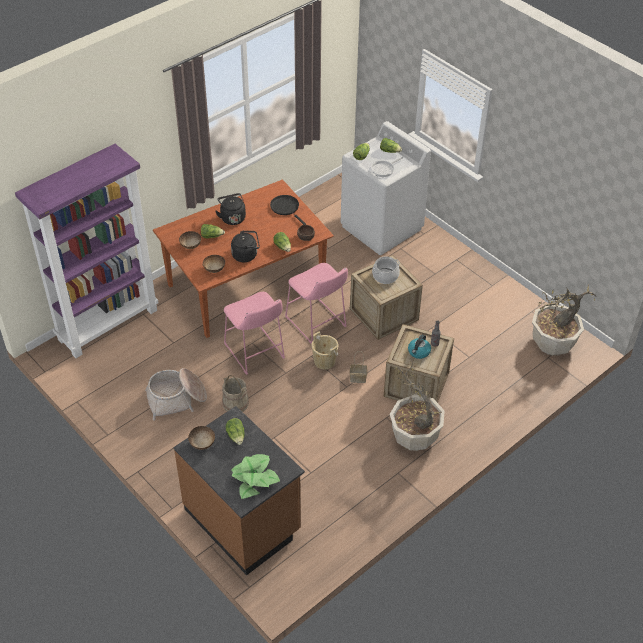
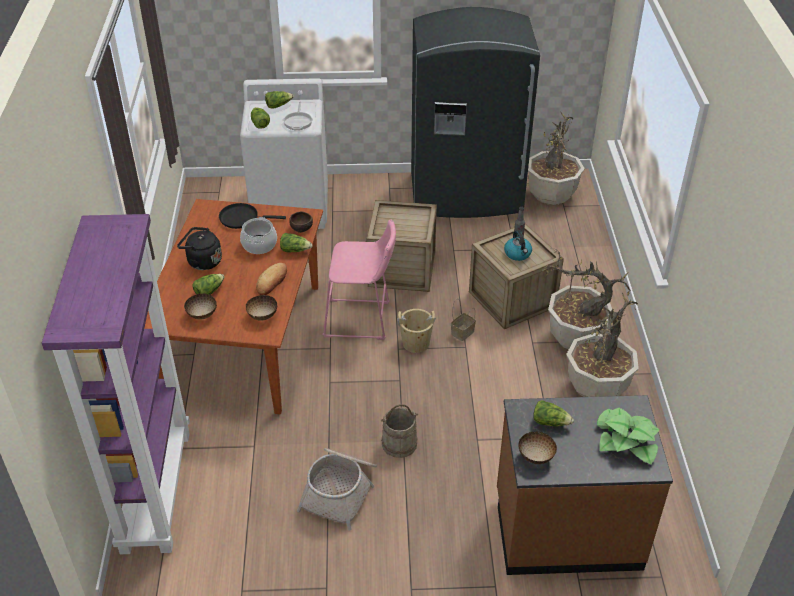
camera: 50 degrees left, 5 degrees down
pink stool [224,292,285,375] -> none
black kettle [231,231,260,262] -> bread [256,263,287,295]
cooking pot [372,256,400,284] -> cooking pot moved to [240,217,277,254]
none -> grey fridge [411,7,540,218]
none -> potted plant [566,293,639,397]

